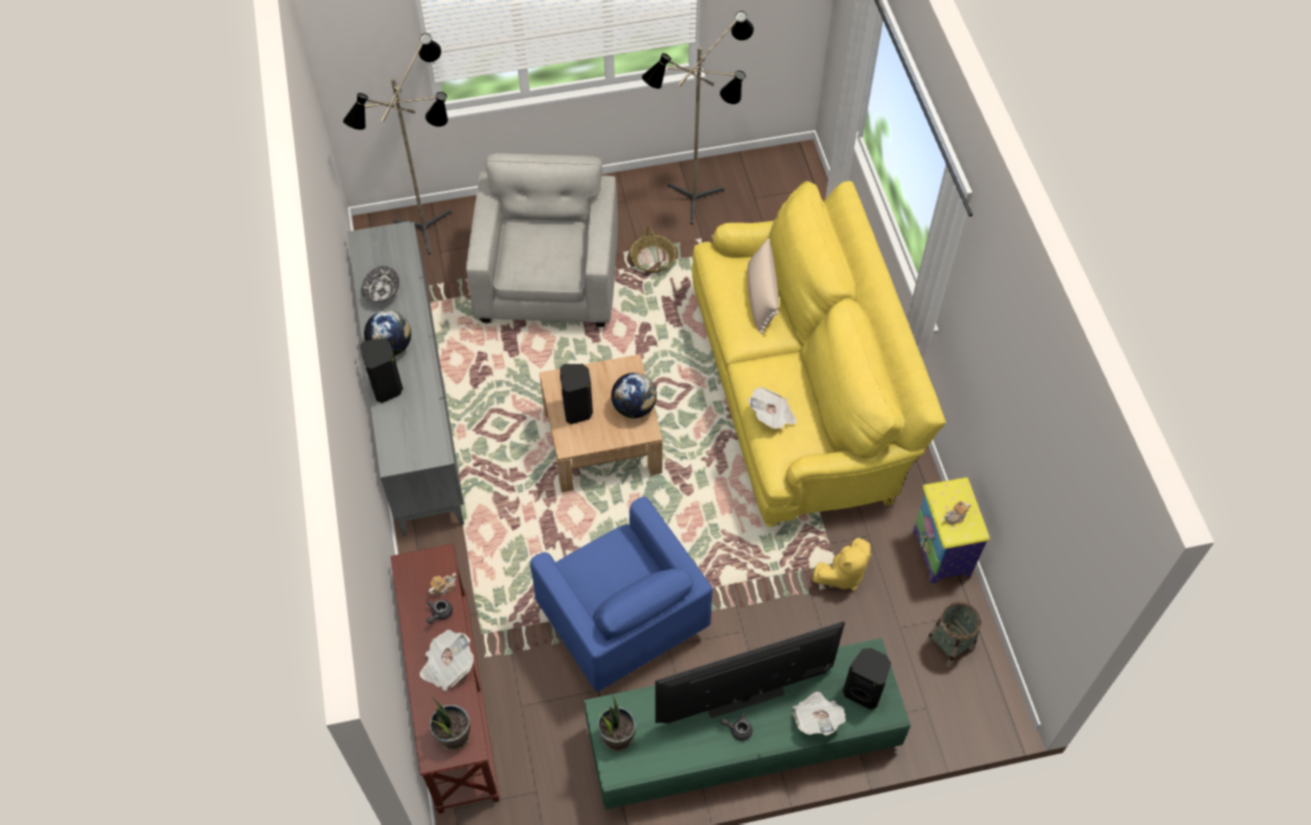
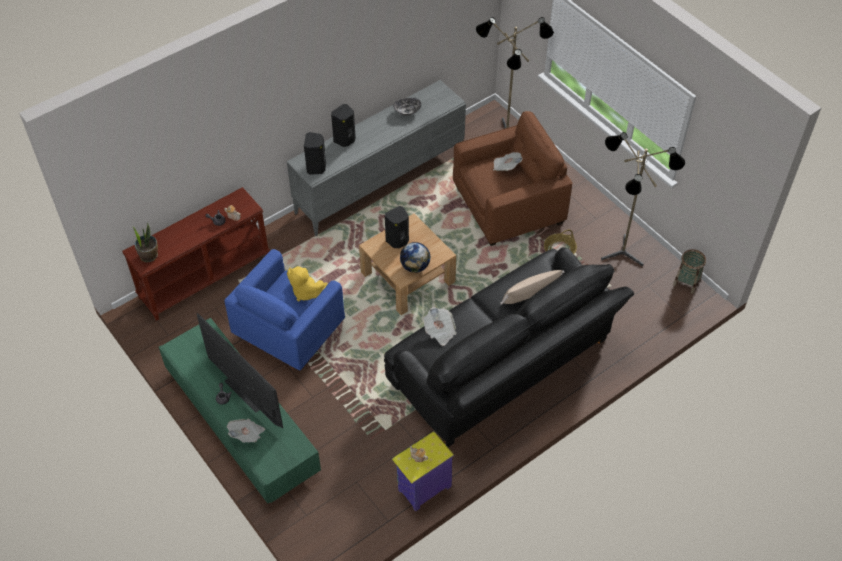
camera: 65 degrees right, 5 degrees down
globe [364,310,411,356] -> none
newspaper [420,630,474,691] -> newspaper moved to [493,152,523,171]
grey armchair [466,153,618,327] -> brown armchair [453,111,573,246]
potted plant [598,696,636,751] -> none
yellow sofa [692,181,946,527] -> black sofa [384,247,634,447]
yellow plush toy [812,538,872,591] -> yellow plush toy moved to [287,266,328,301]
black speaker [843,648,891,710] -> black speaker moved to [304,132,326,175]
basket [925,602,981,668] -> basket moved to [673,249,706,294]

